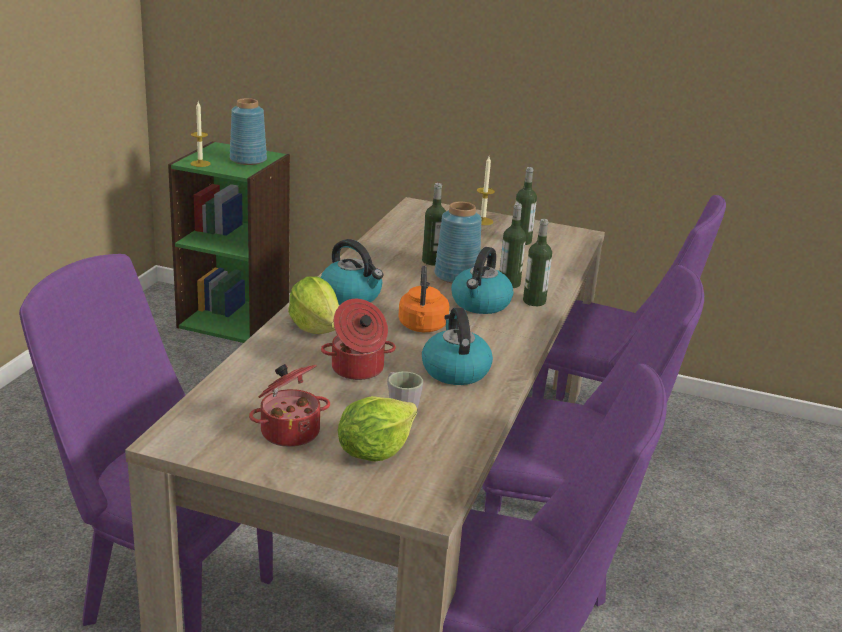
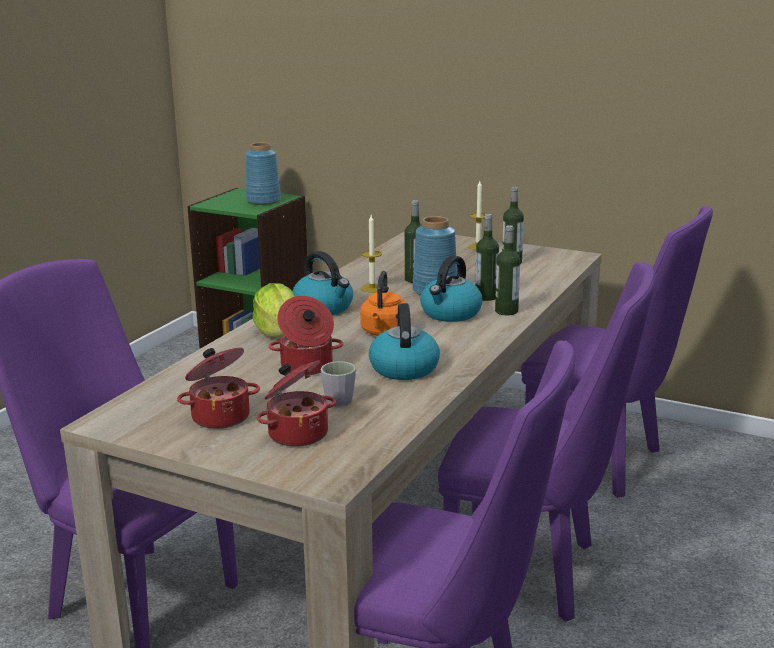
camera: 10 degrees right, 5 degrees down
candle [191,102,210,167] -> candle moved to [361,215,382,293]
lettuce [337,396,417,462] -> cooking pot [257,360,336,447]

